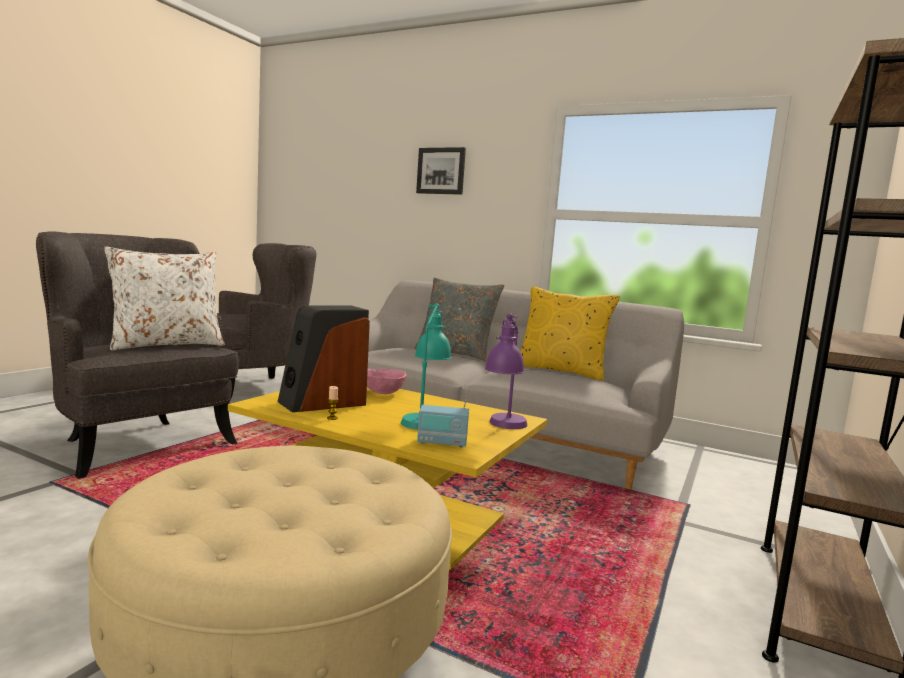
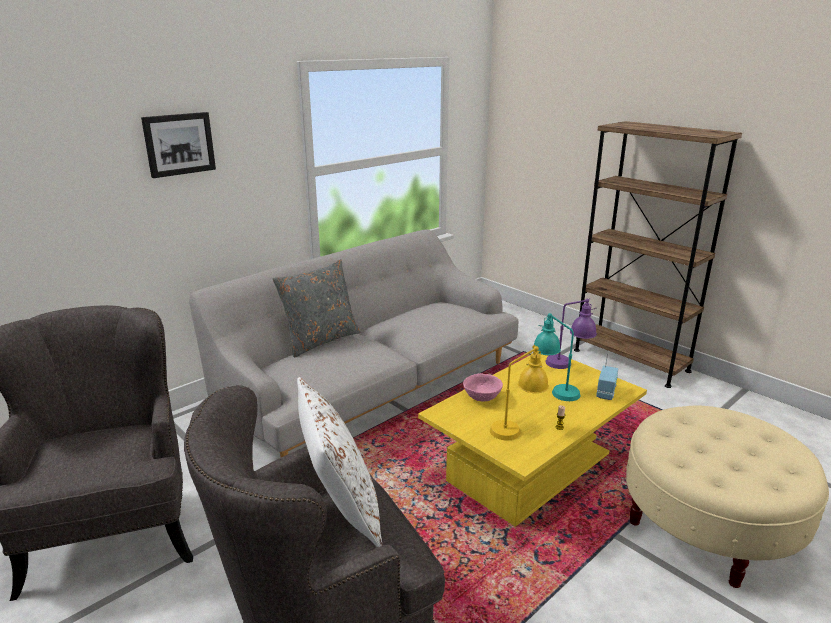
camera: 70 degrees left, 15 degrees up
speaker [278,305,370,412] -> yellow table lamp [490,345,549,440]
yellow pillow [521,287,620,381] -> none

